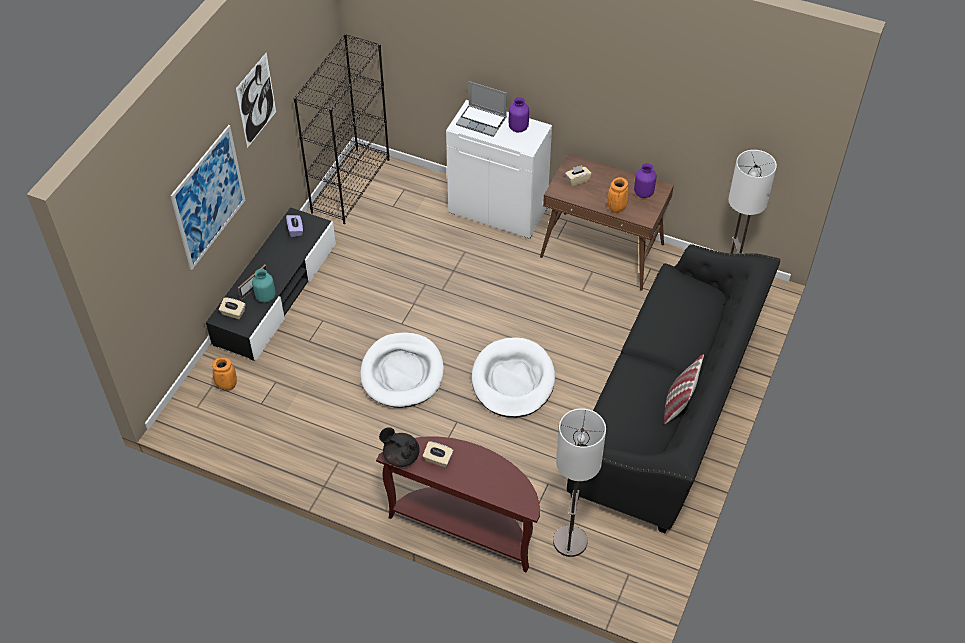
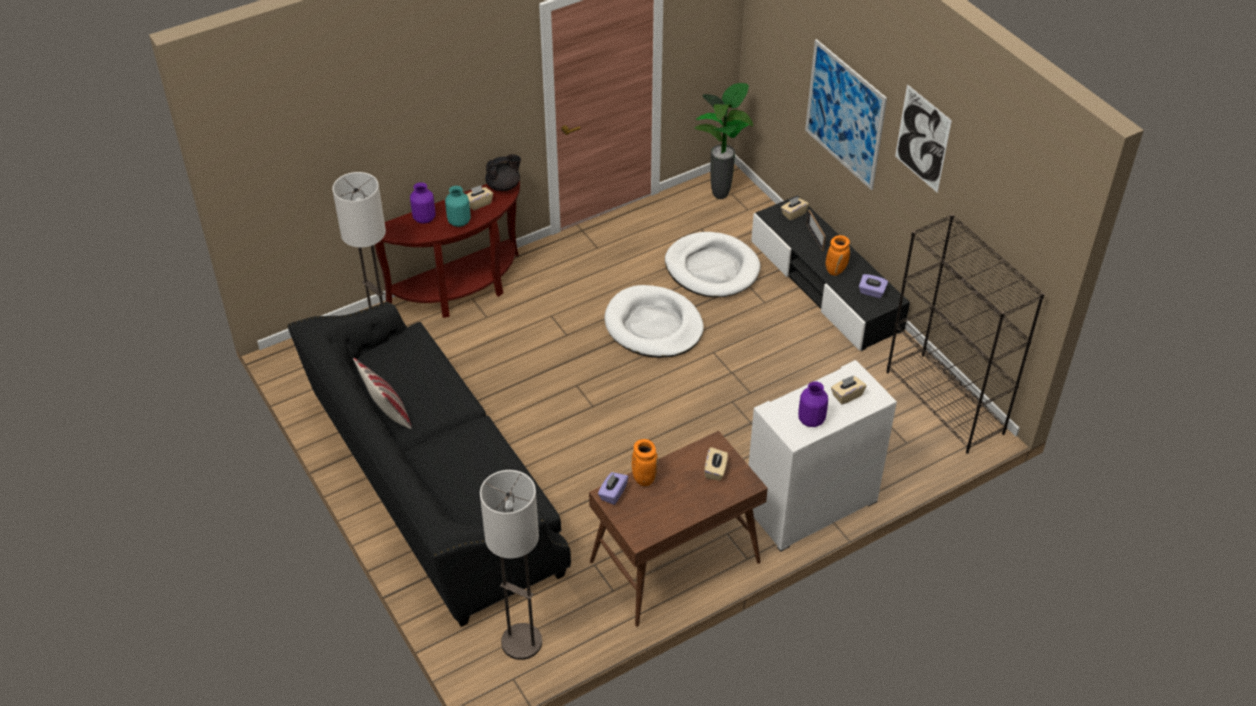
camera: 125 degrees right, 5 degrees down
orange vase [212,358,237,390] -> orange vase moved to [825,235,850,276]
turquoise vase [252,269,276,303] -> turquoise vase moved to [445,186,471,227]
laptop [456,81,507,137] -> beige tissue box [831,375,866,405]
white dog bed [472,337,555,418] -> white dog bed moved to [665,232,761,297]
purple vase [634,163,657,198] -> purple vase moved to [410,182,436,224]
none -> purple tissue box [598,472,628,505]
none -> potted plant [695,83,753,199]

